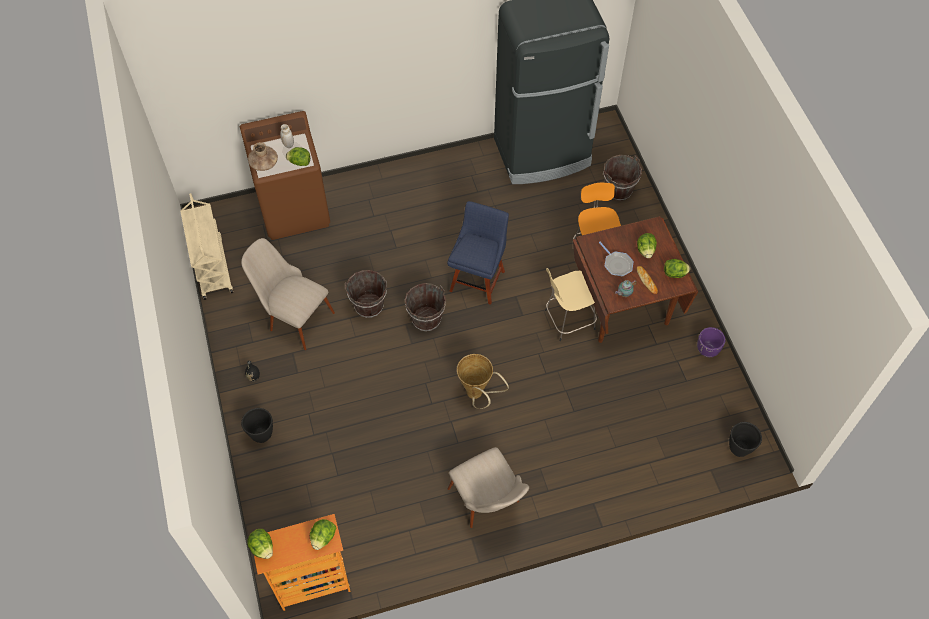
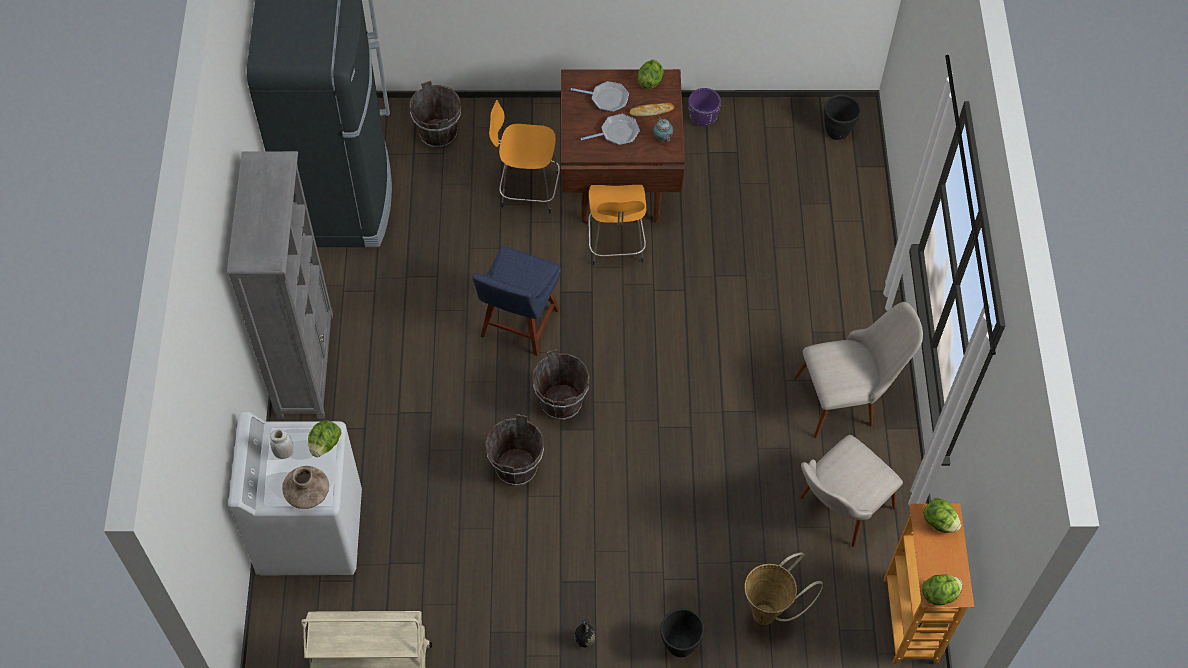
camera: 75 degrees left, 0 degrees up
brown washing machine [240,111,330,240] -> white washing machine [228,411,362,575]
beige chair [241,238,335,350] -> beige chair moved to [800,435,903,547]
blue chair [447,201,509,305] -> blue chair turned 105 degrees counterclockwise [472,246,561,356]
basket [457,354,509,409] -> basket moved to [744,553,823,625]
beige stool [545,268,597,341] -> orange stool [588,185,646,266]
lettuce [637,233,657,258] -> frying pan [571,81,629,112]
none -> grey bookcase [227,151,333,419]

